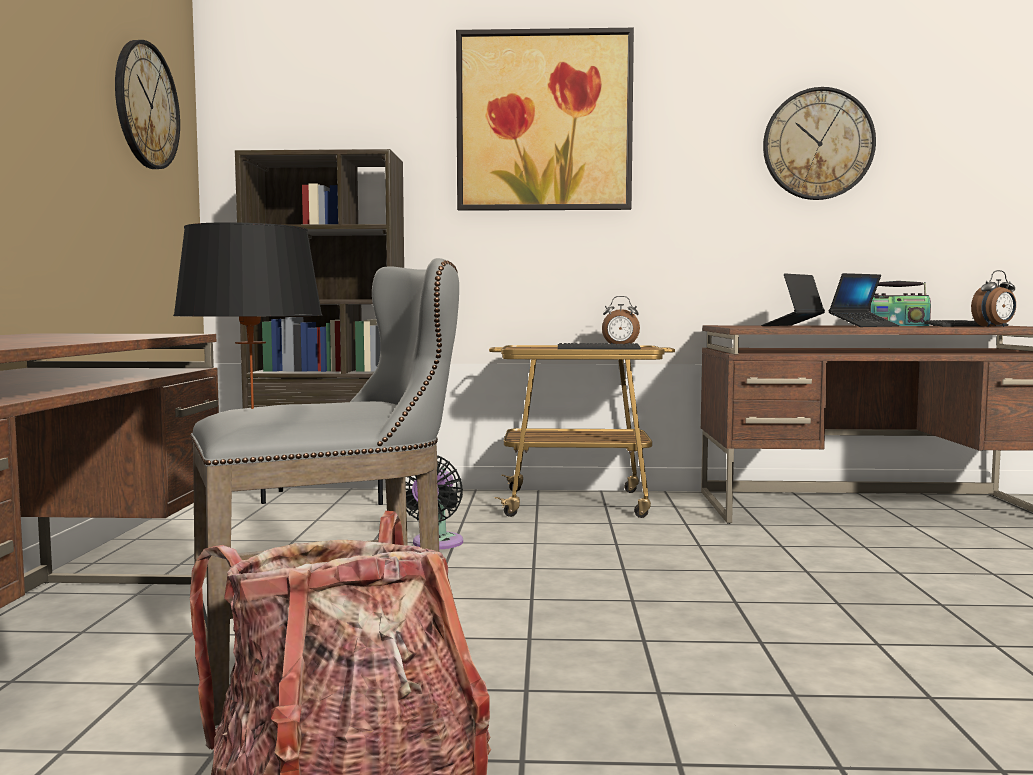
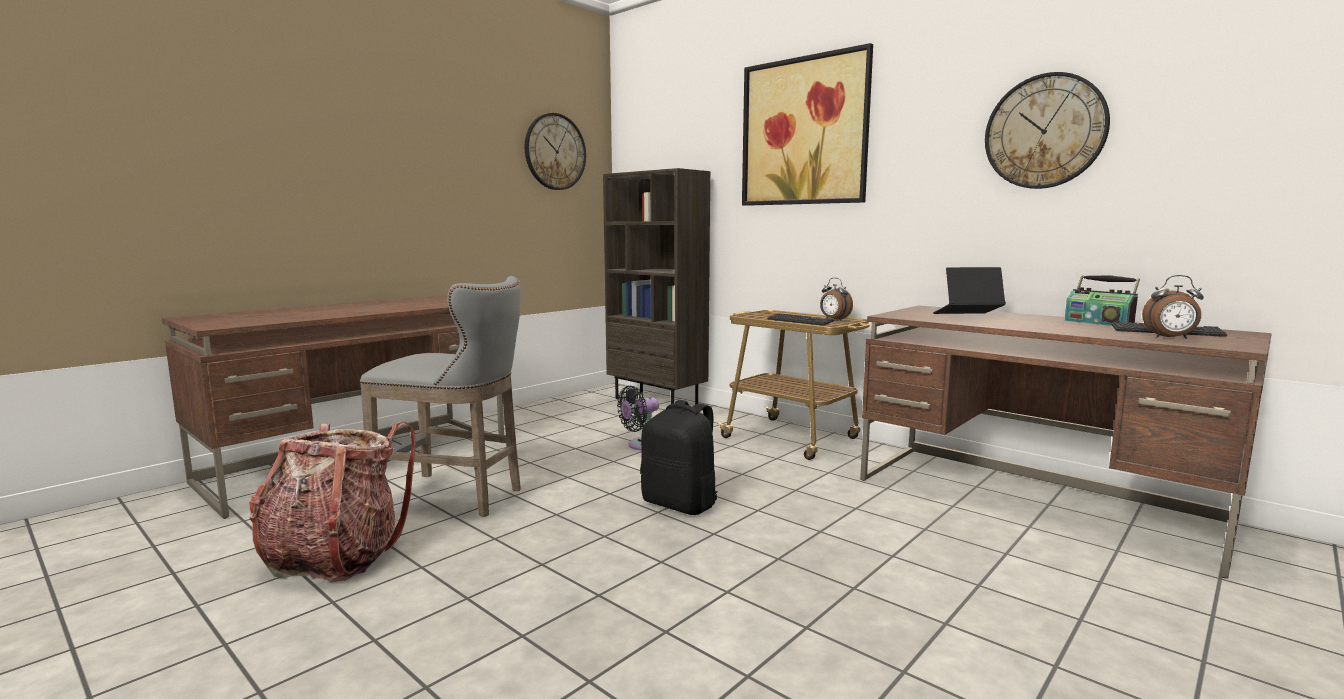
camera: 40 degrees right, 5 degrees up
black table lamp [173,222,323,409] -> none
laptop [828,273,899,327] -> none
none -> black backpack [640,400,717,515]

